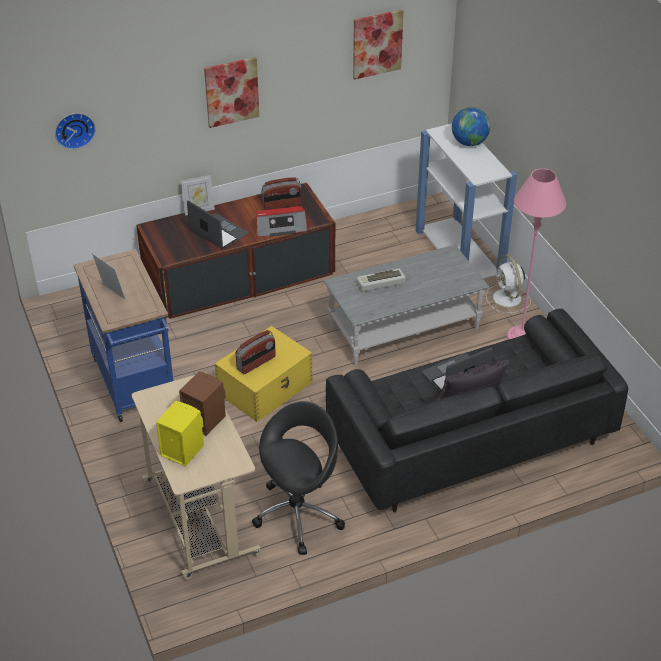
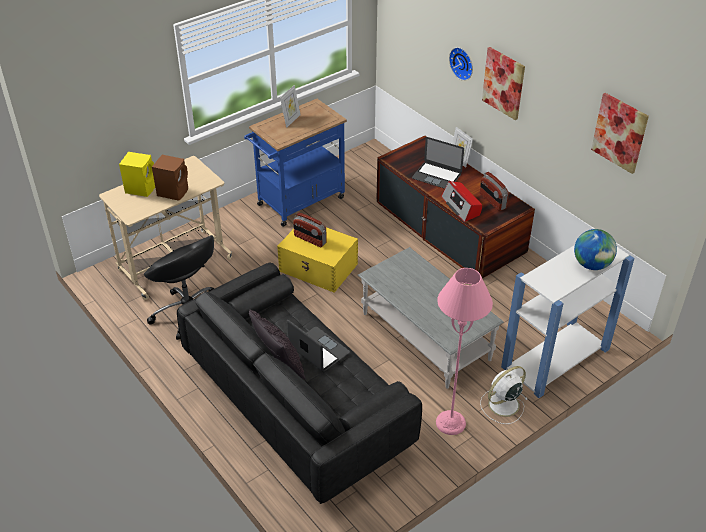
camera: 75 degrees right, 0 degrees up
wall clock [55,113,96,149] -> wall clock moved to [449,47,473,81]
laptop [187,201,248,249] -> laptop turned 90 degrees clockwise [412,137,464,189]
keyboard [356,269,406,292] -> none

